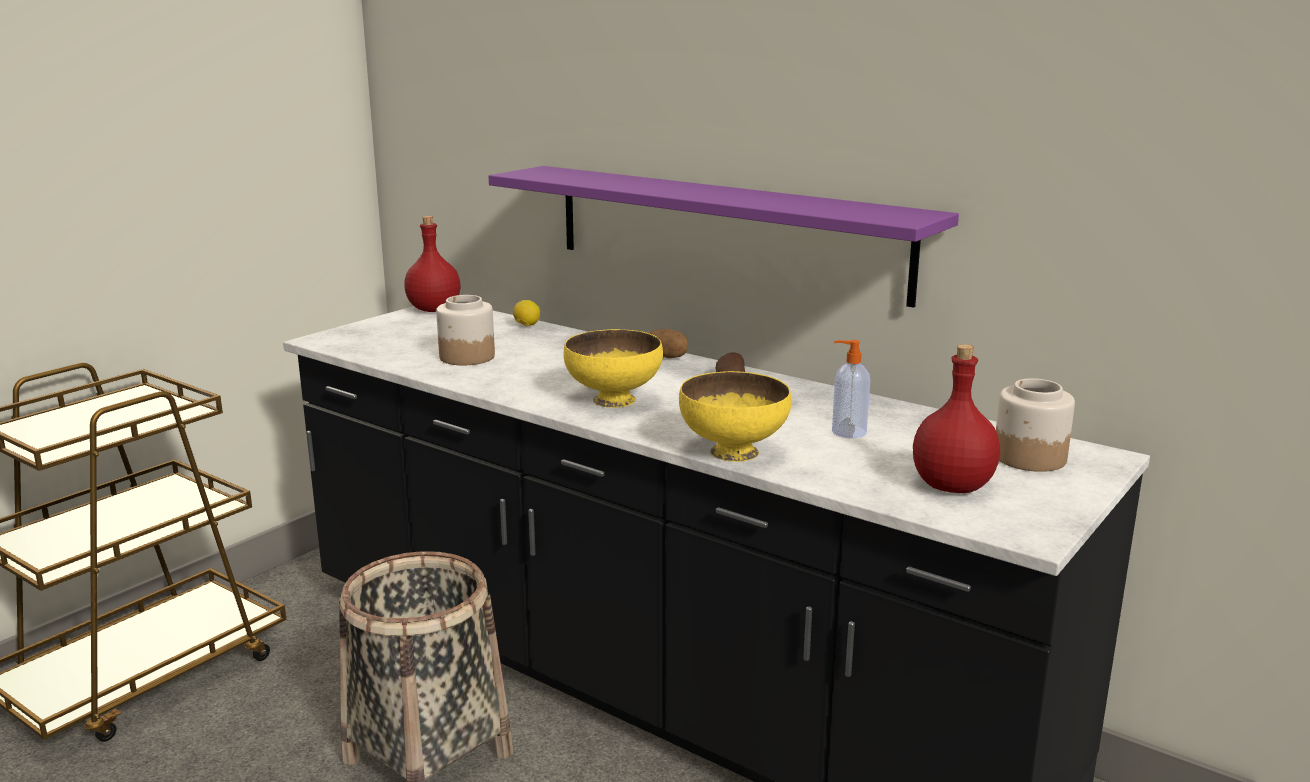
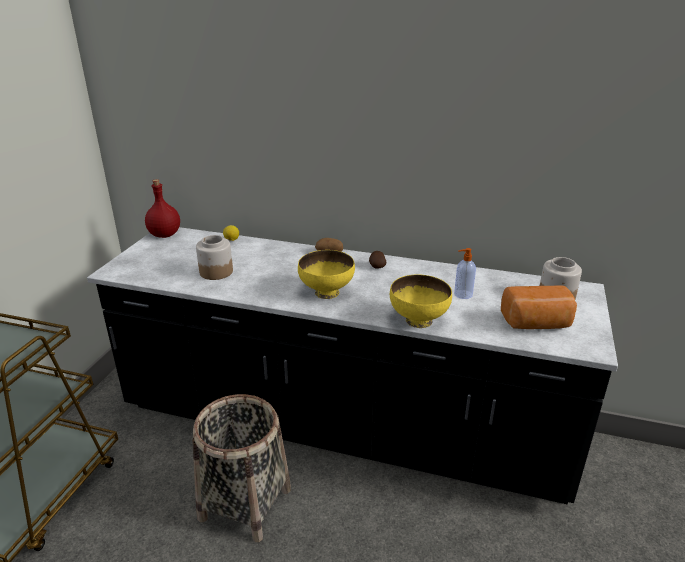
camera: 20 degrees left, 10 degrees up
purple shelf [489,166,959,308] -> none
red bottle [913,344,1000,493] -> bread [501,285,577,329]

